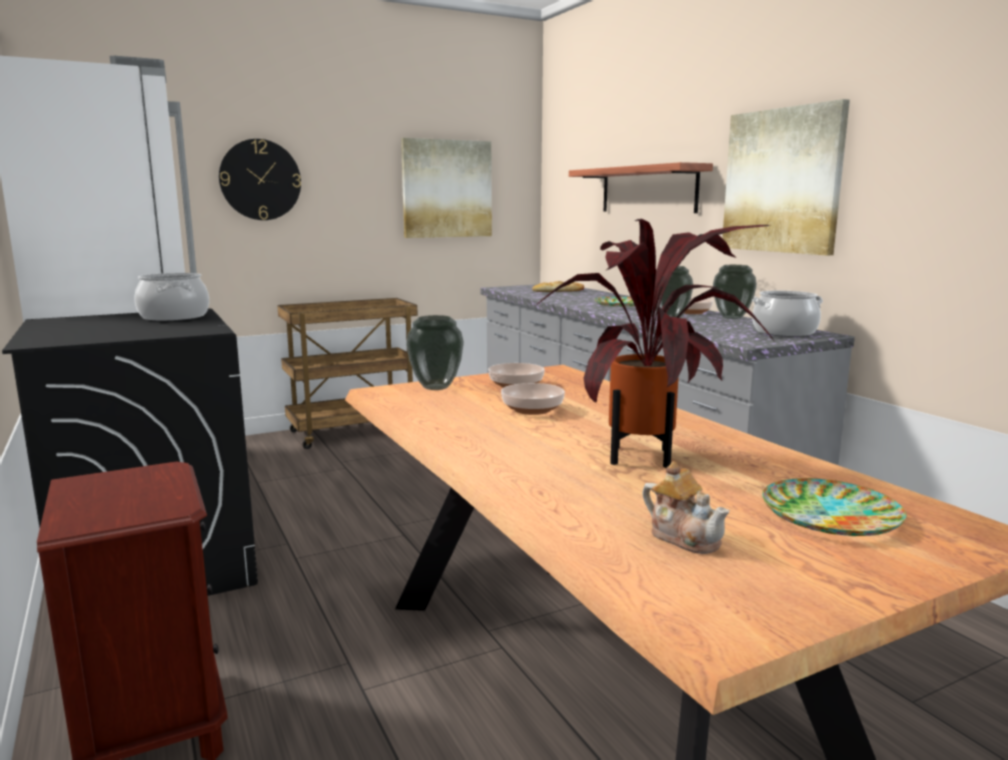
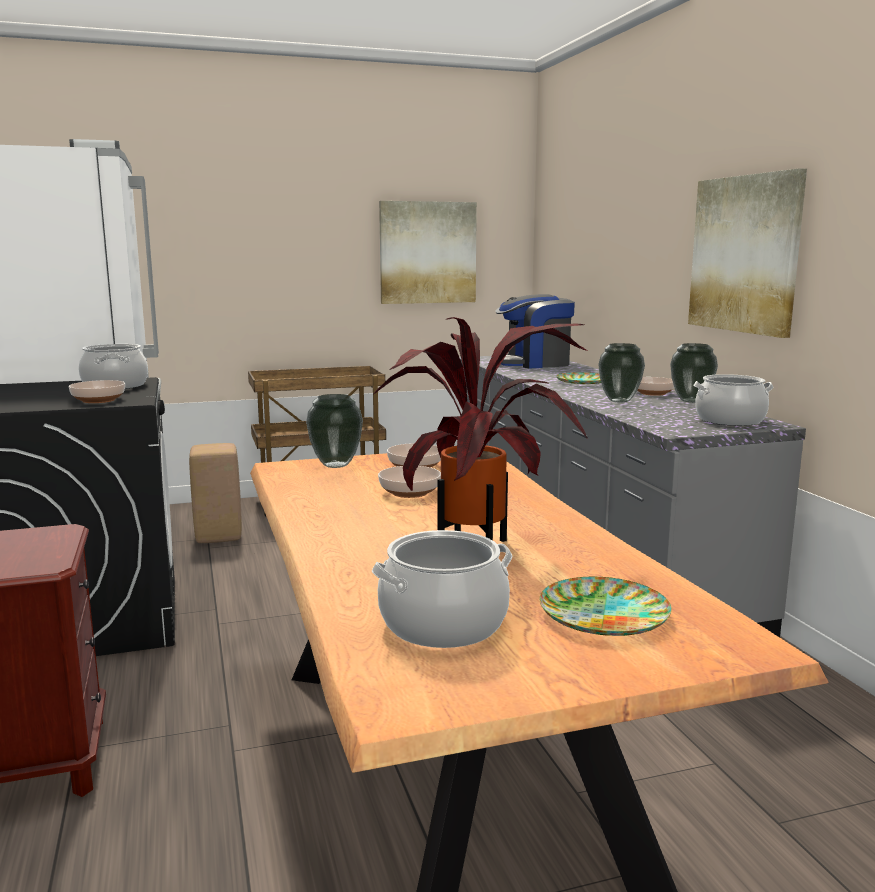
camera: 10 degrees right, 0 degrees up
wall clock [219,139,301,220] -> none
bread [532,281,584,292] -> coffee machine [495,294,575,368]
shelf [569,162,713,213] -> none
teapot [642,461,730,554] -> cooking pot [372,530,512,648]
none -> bowl [69,380,125,403]
none -> beige stool [189,443,242,543]

